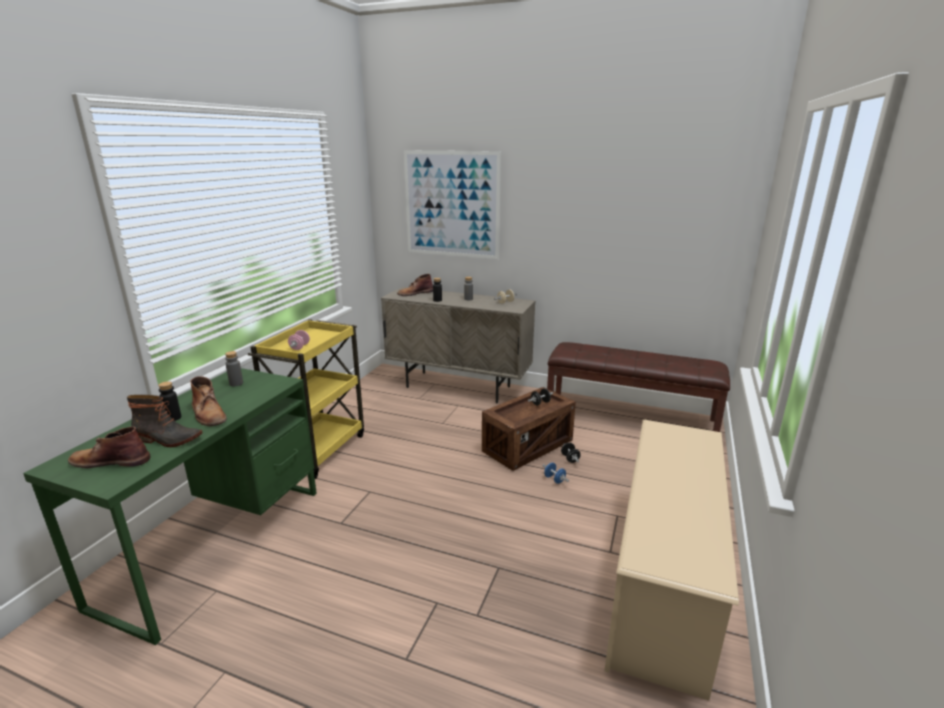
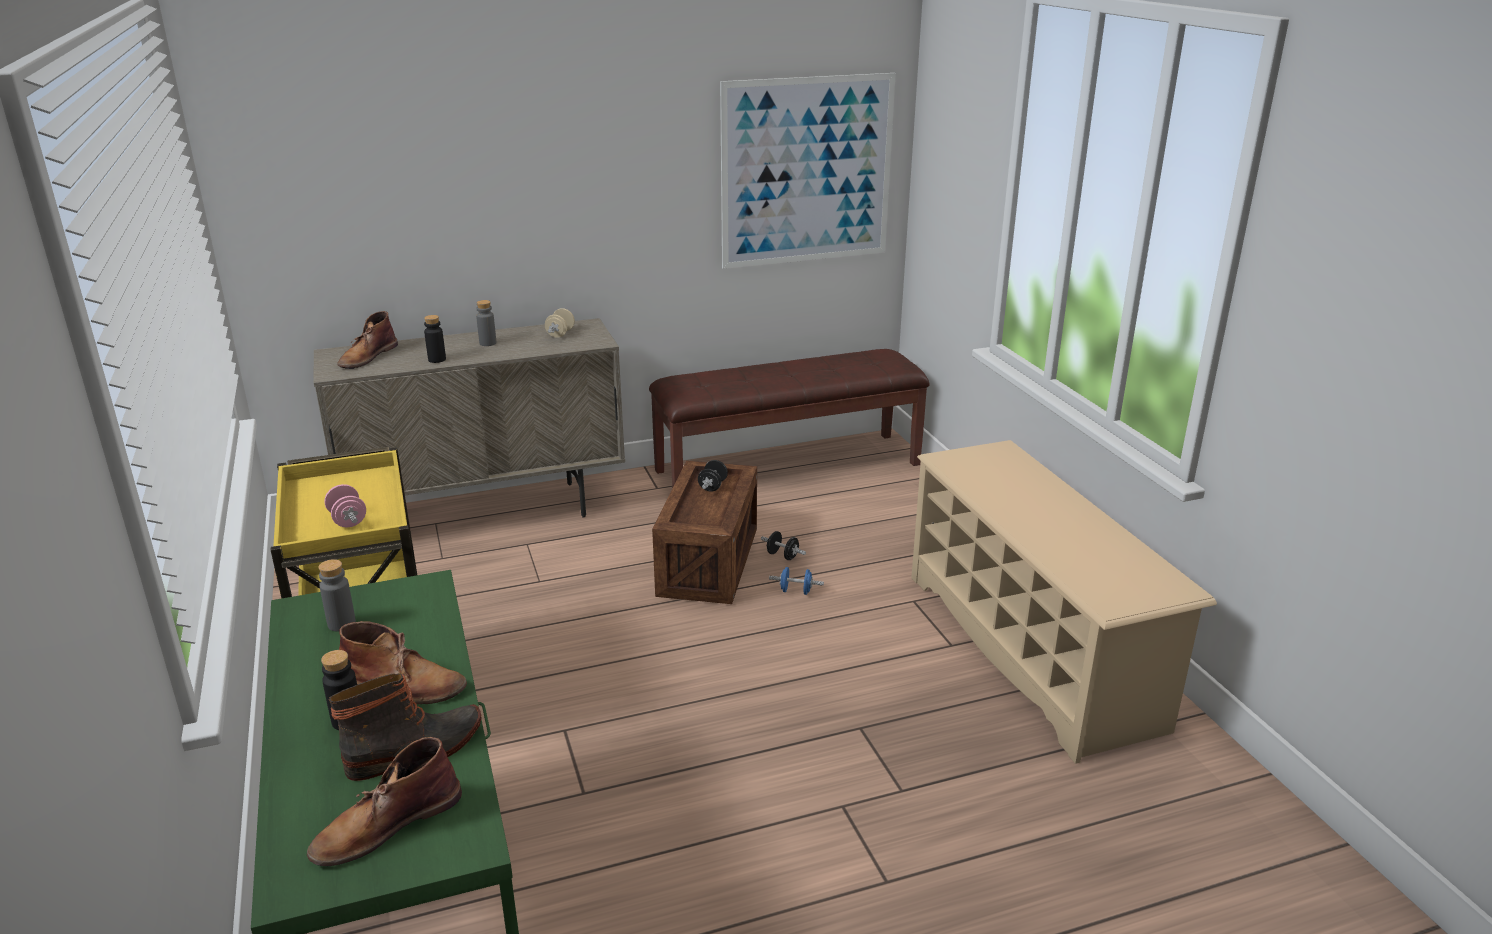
camera: 40 degrees left, 5 degrees up
picture [404,150,501,259] -> picture moved to [720,73,896,269]

